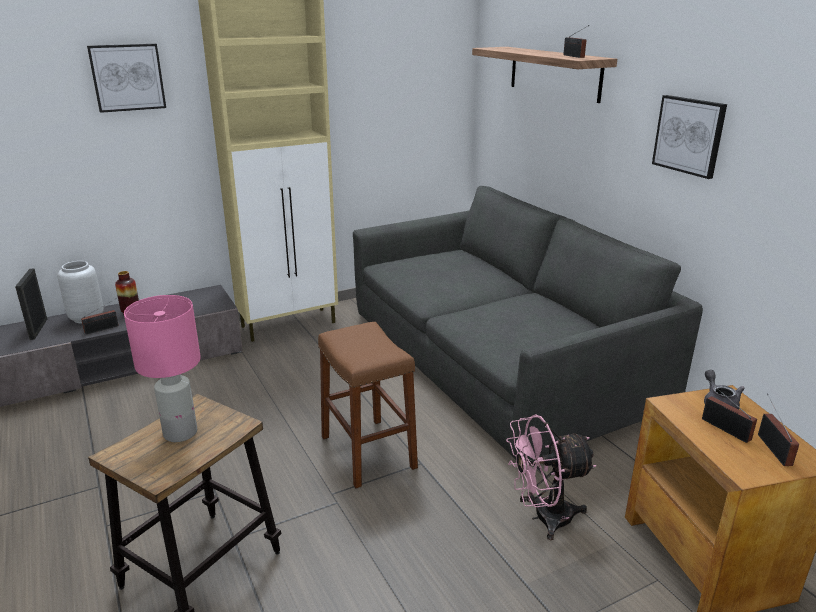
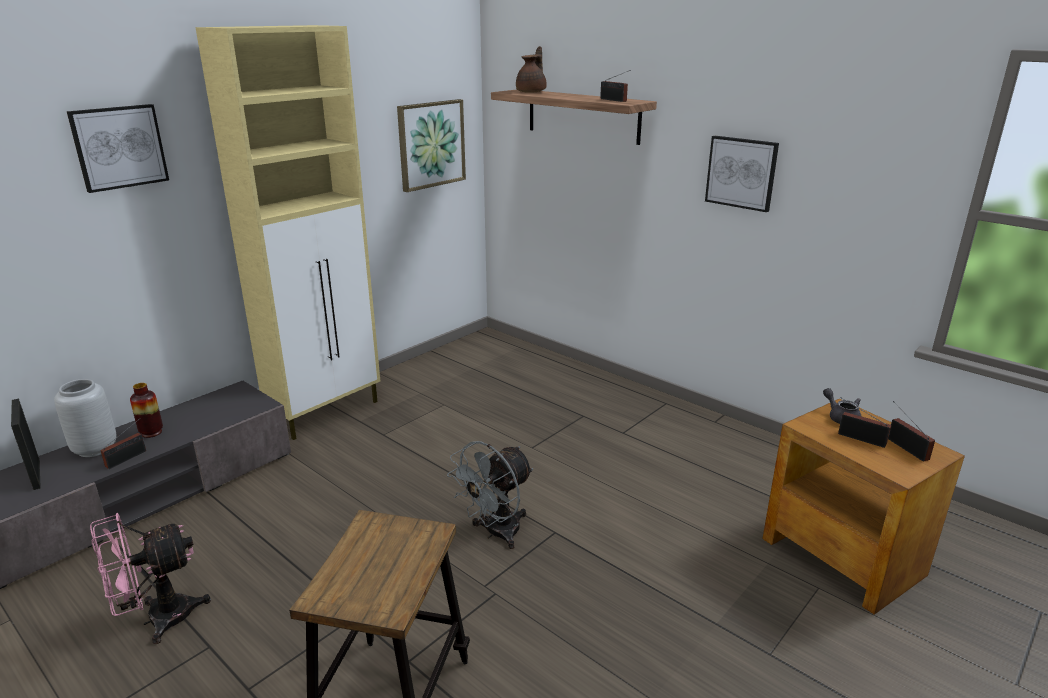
camera: 20 degrees left, 0 degrees up
pink table lamp [124,295,201,442] -> none
brown stool [318,322,418,488] -> grey fan [447,441,533,549]
grey sofa [353,186,703,465] -> none
pink fan [506,414,596,541] -> pink fan moved to [90,513,211,644]
none -> picture [397,99,466,192]
none -> brown teapot [516,46,547,93]

